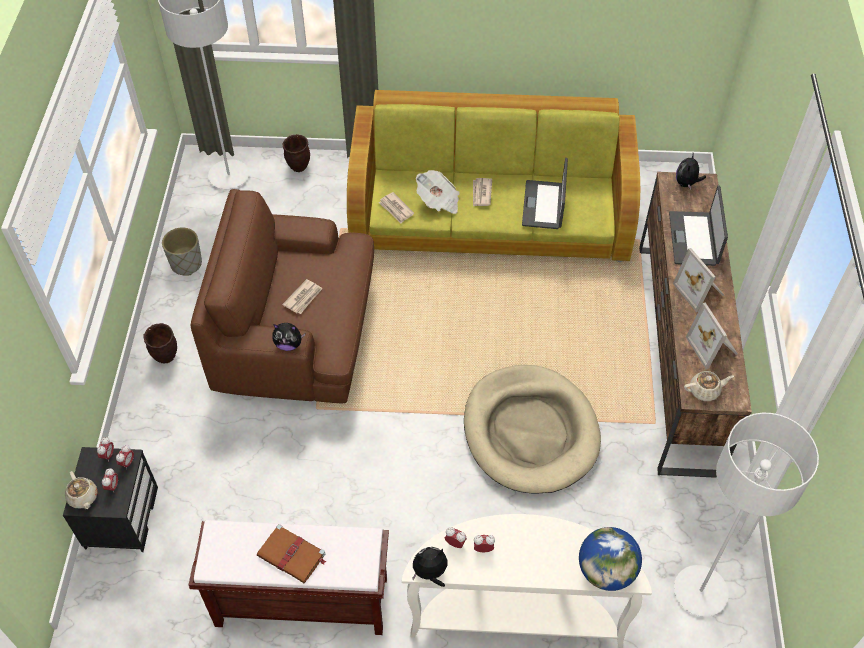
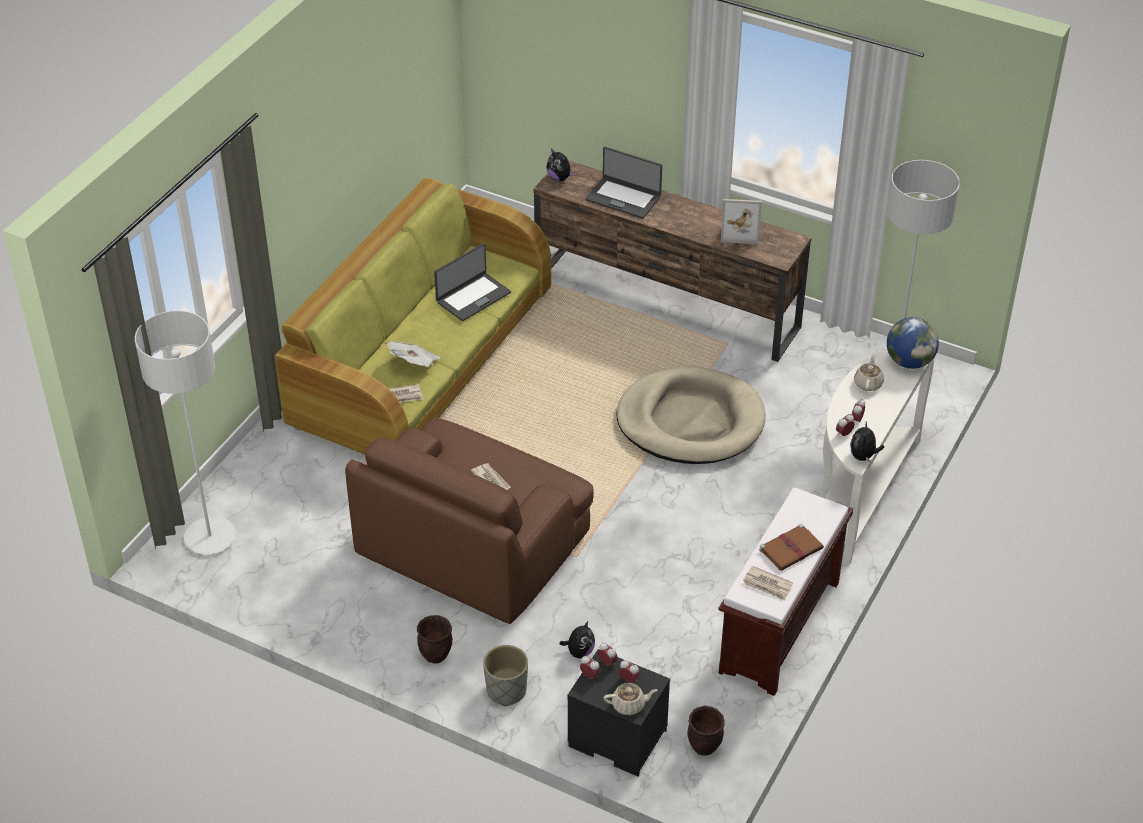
camera: 65 degrees left, 10 degrees down
grey planter [162,227,202,276] -> grey planter moved to [483,645,528,706]
plush toy [272,323,305,351] -> plush toy moved to [559,621,595,659]
brown planter [283,134,310,172] -> brown planter moved to [687,705,725,756]
newspaper [473,178,492,206] -> newspaper moved to [743,566,793,601]
laptop [522,158,568,229] -> laptop turned 75 degrees counterclockwise [434,243,511,321]
picture frame [673,248,724,312] -> none
beige teapot [684,371,734,401] -> beige teapot moved to [854,354,884,391]

